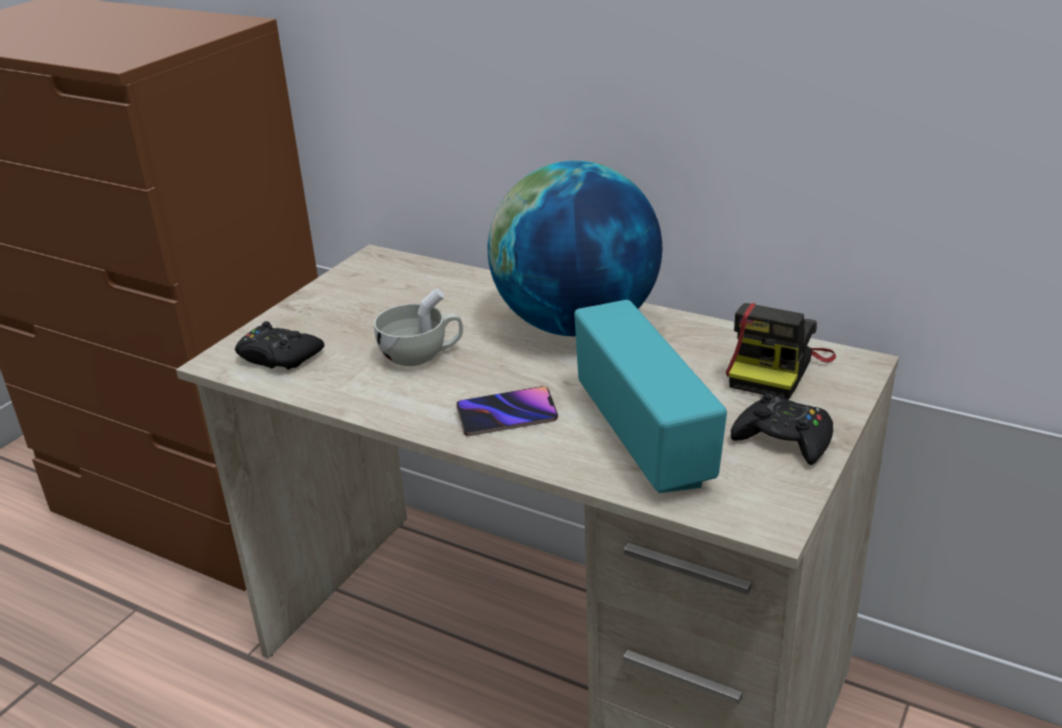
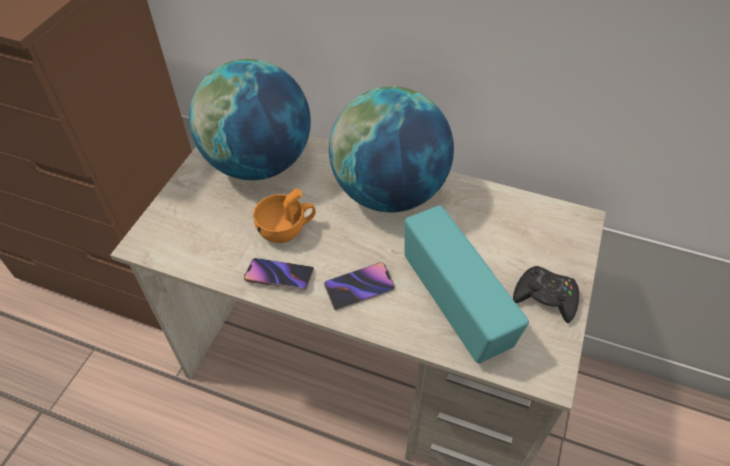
camera: 10 degrees left, 20 degrees up
black game controller [235,321,324,370] -> none
white cup [374,288,463,366] -> orange cup [253,188,316,243]
camera [726,303,836,400] -> none
none -> globe [189,59,311,180]
none -> phone [244,258,314,290]

